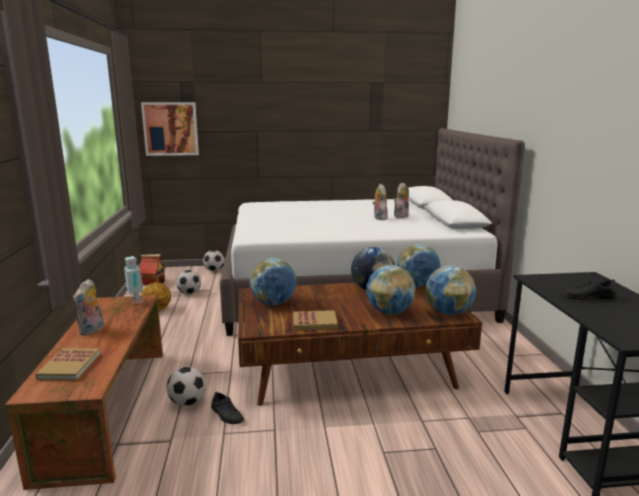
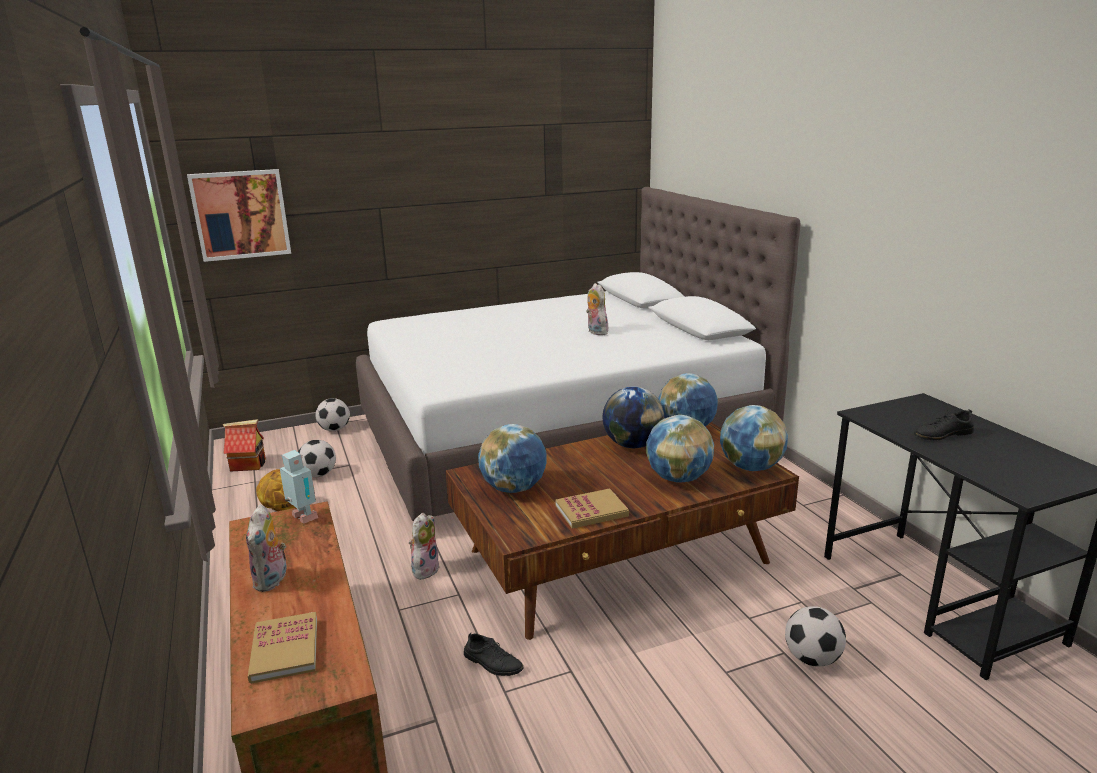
camera: 15 degrees left, 5 degrees up
football [167,367,206,406] -> football moved to [785,606,846,666]
plush toy [394,183,409,218] -> plush toy moved to [409,513,440,580]

